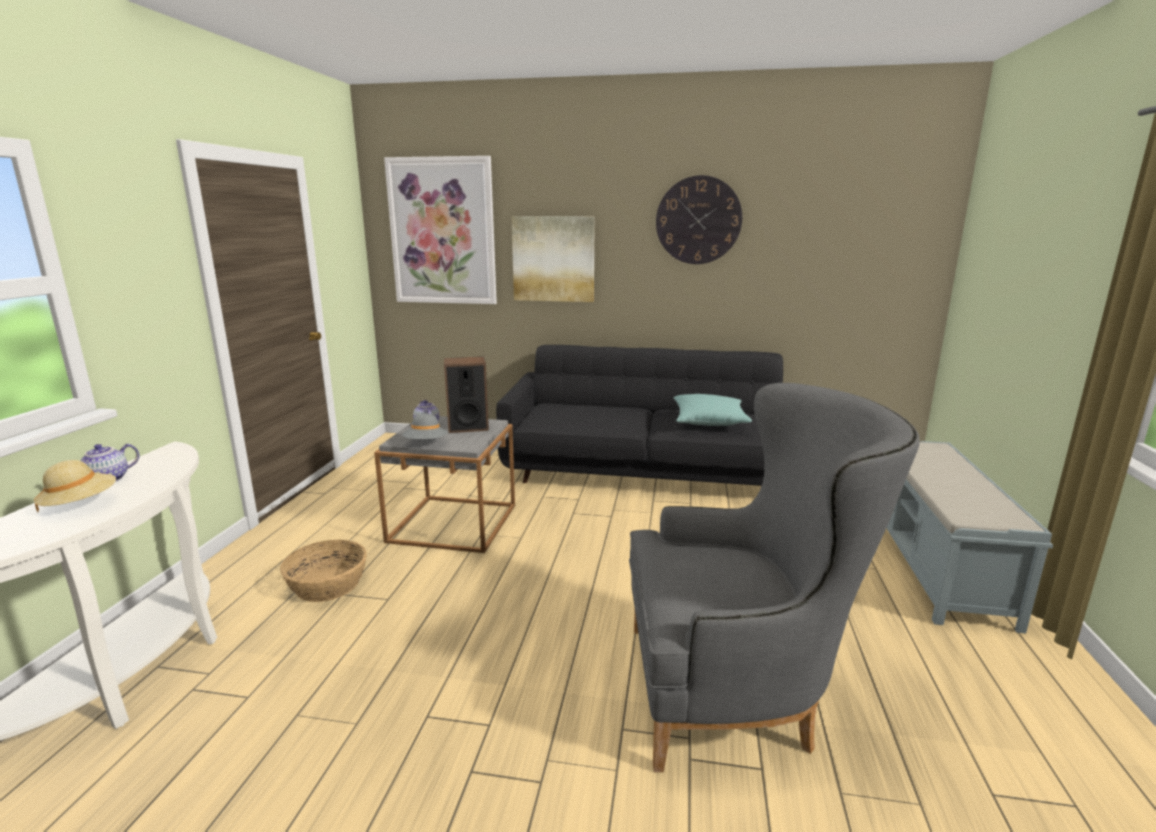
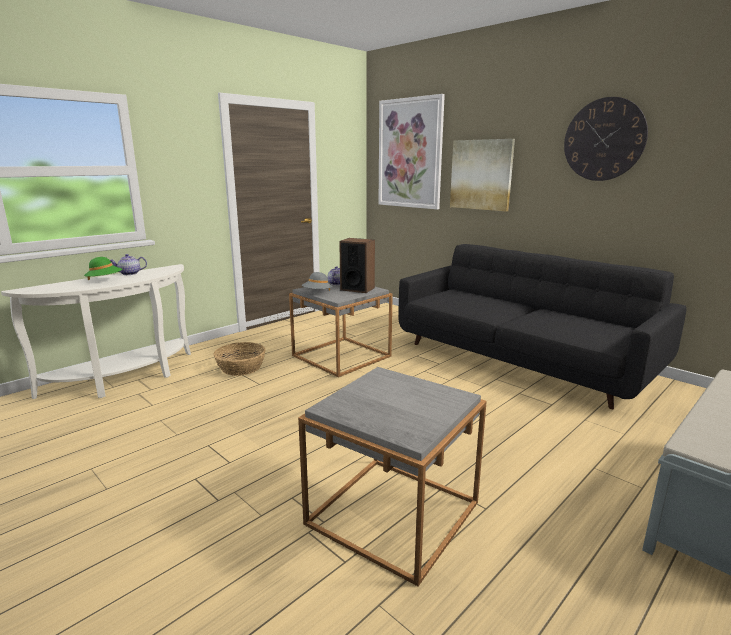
camera: 35 degrees right, 0 degrees up
beige hat [34,460,116,512] -> green hat [84,257,122,280]
grey armchair [629,383,920,772] -> grey side table [298,367,487,586]
turquoise pillow [674,394,752,426] -> none

